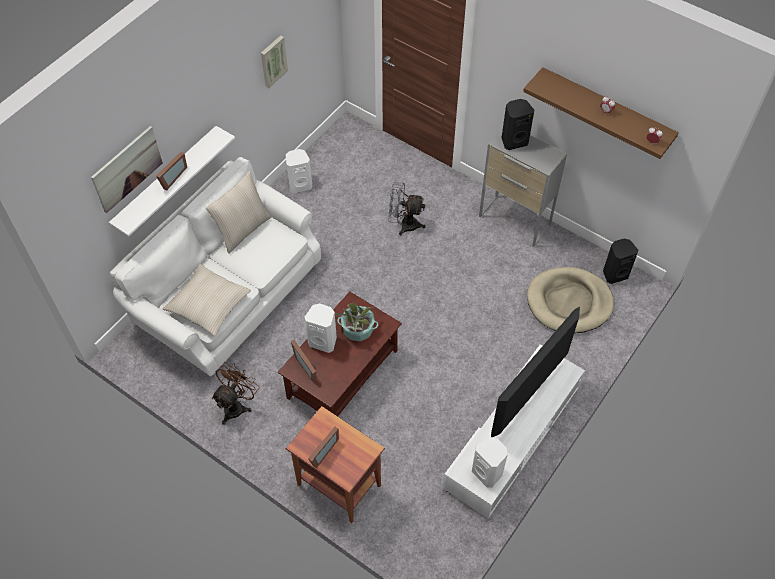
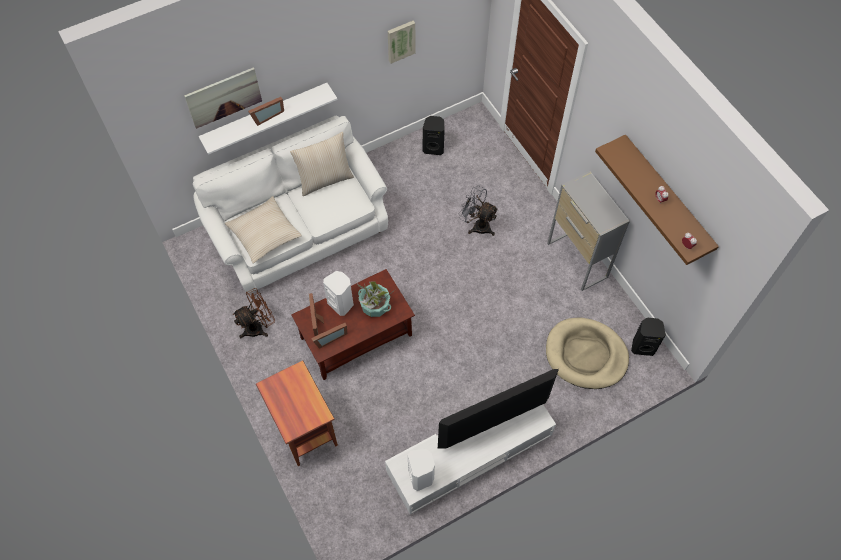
camera: 25 degrees right, 5 degrees up
white speaker [286,149,312,193] -> none
picture frame [308,427,339,468] -> picture frame moved to [311,323,347,349]
black speaker [501,99,534,150] -> black speaker moved to [423,116,445,155]

